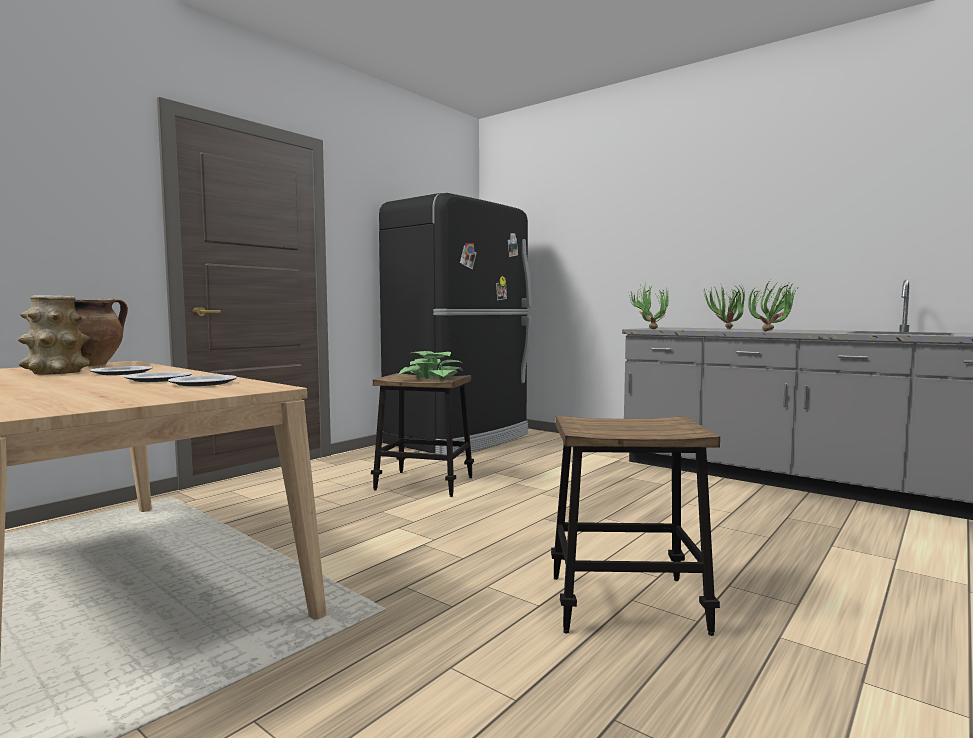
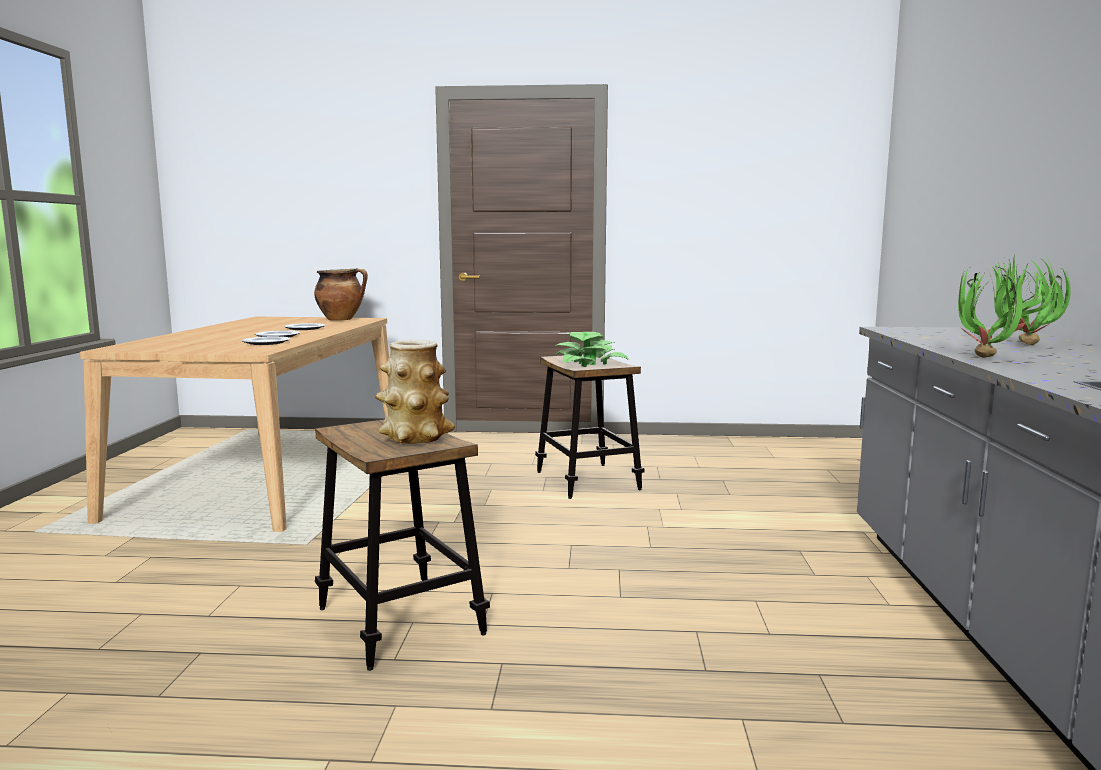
camera: 55 degrees right, 5 degrees up
vase [18,295,90,375] -> vase moved to [375,339,455,444]
black fridge [379,193,532,455] -> none
potted plant [628,283,669,329] -> none

